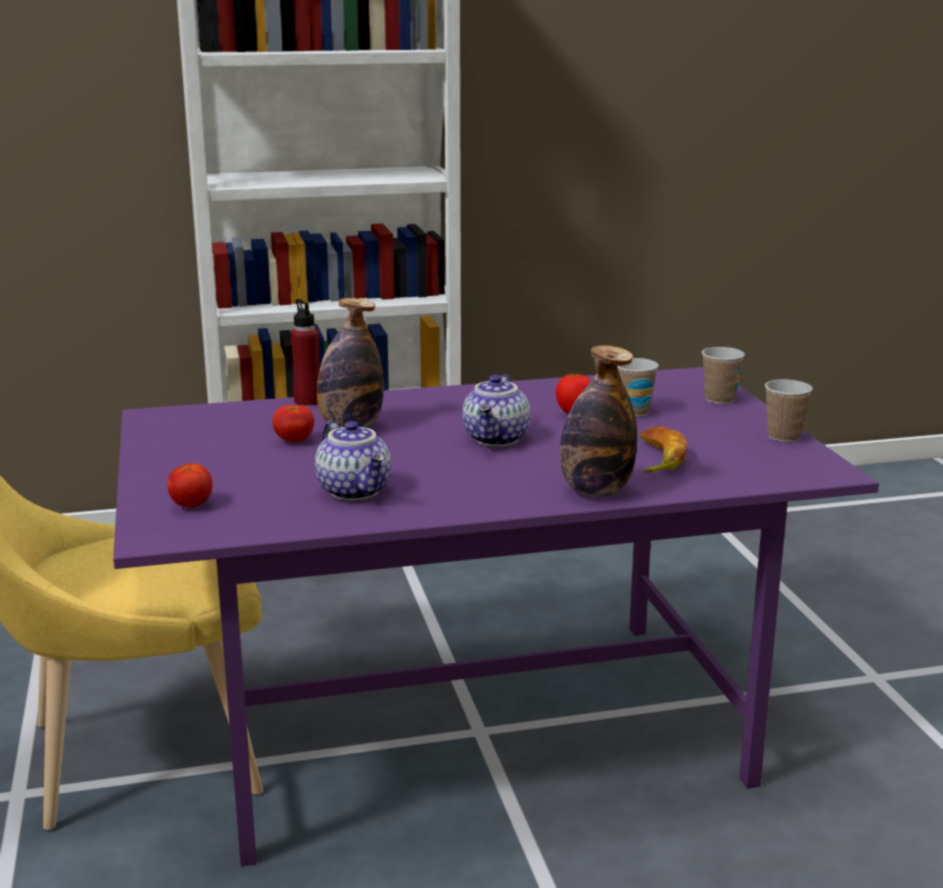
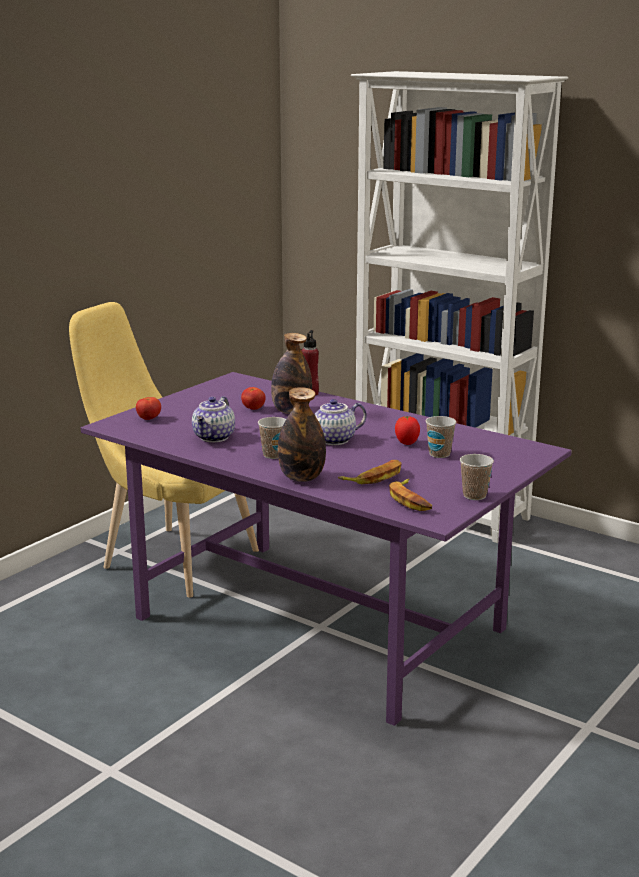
camera: 50 degrees right, 0 degrees up
cup [702,347,745,404] -> cup moved to [258,417,286,459]
none -> banana [389,479,432,511]

